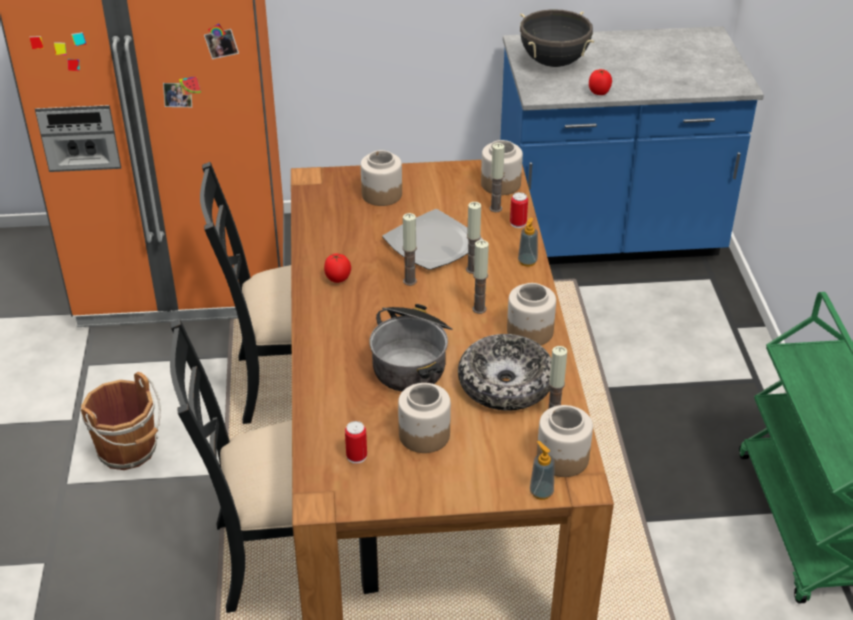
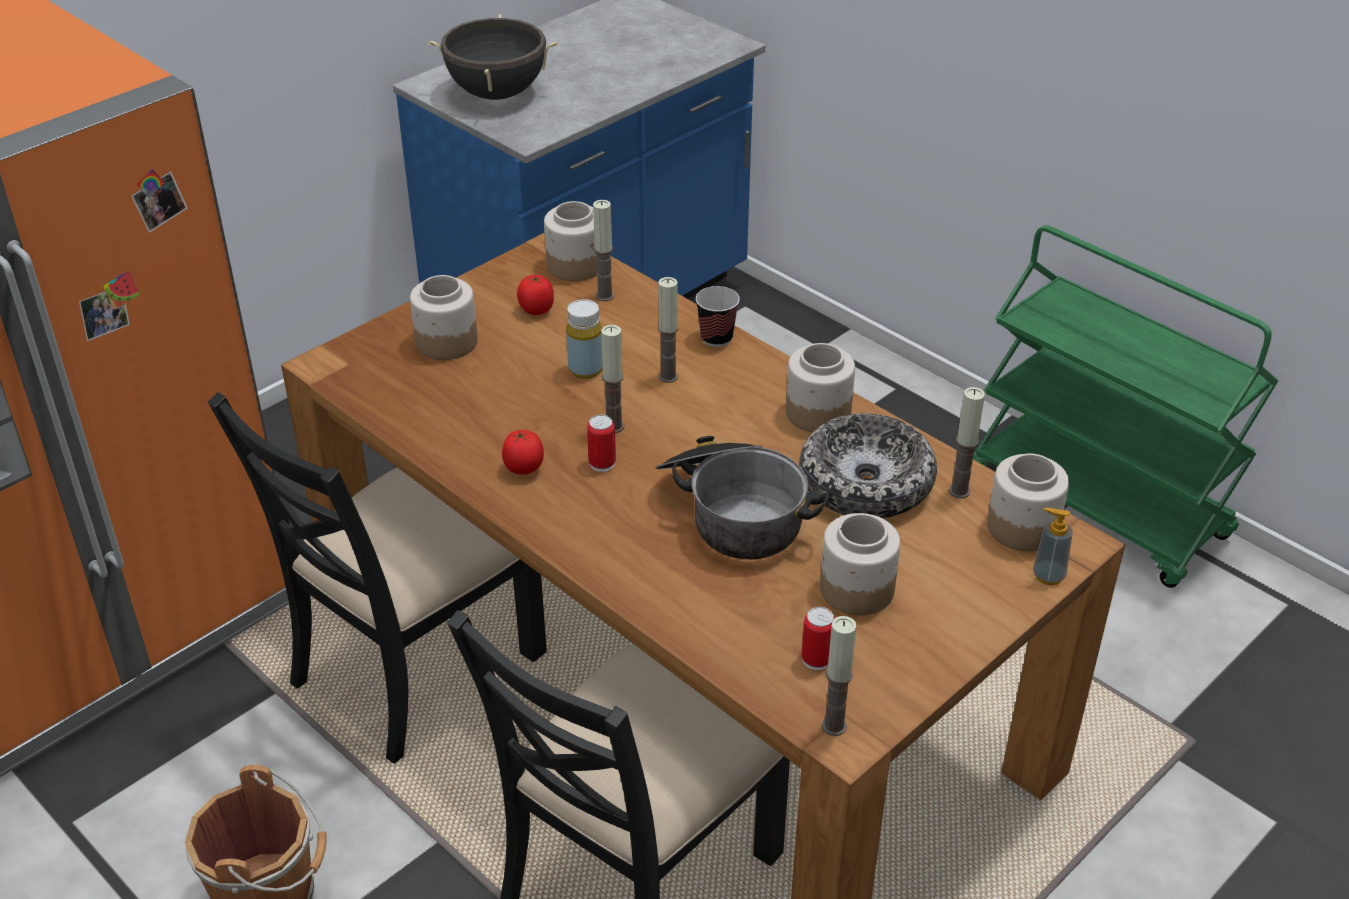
camera: 40 degrees left, 0 degrees up
plate [382,209,484,270] -> yellow bottle [566,299,603,379]
candle [472,240,489,314] -> candle moved to [822,616,856,736]
can [510,192,528,228] -> can moved to [587,415,616,472]
soap dispenser [518,218,538,267] -> cup [696,286,740,347]
tomato [589,69,612,95] -> tomato moved to [517,275,554,315]

